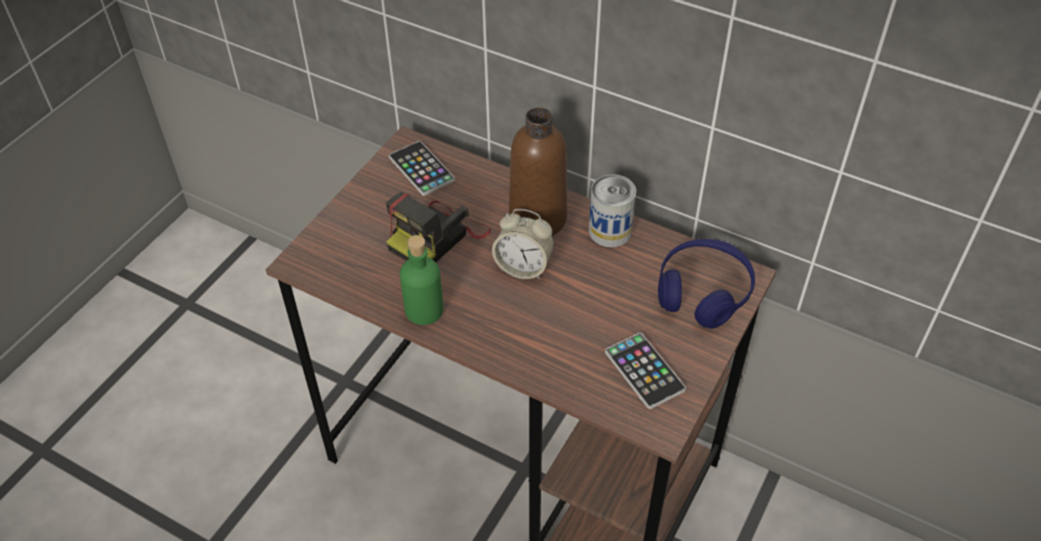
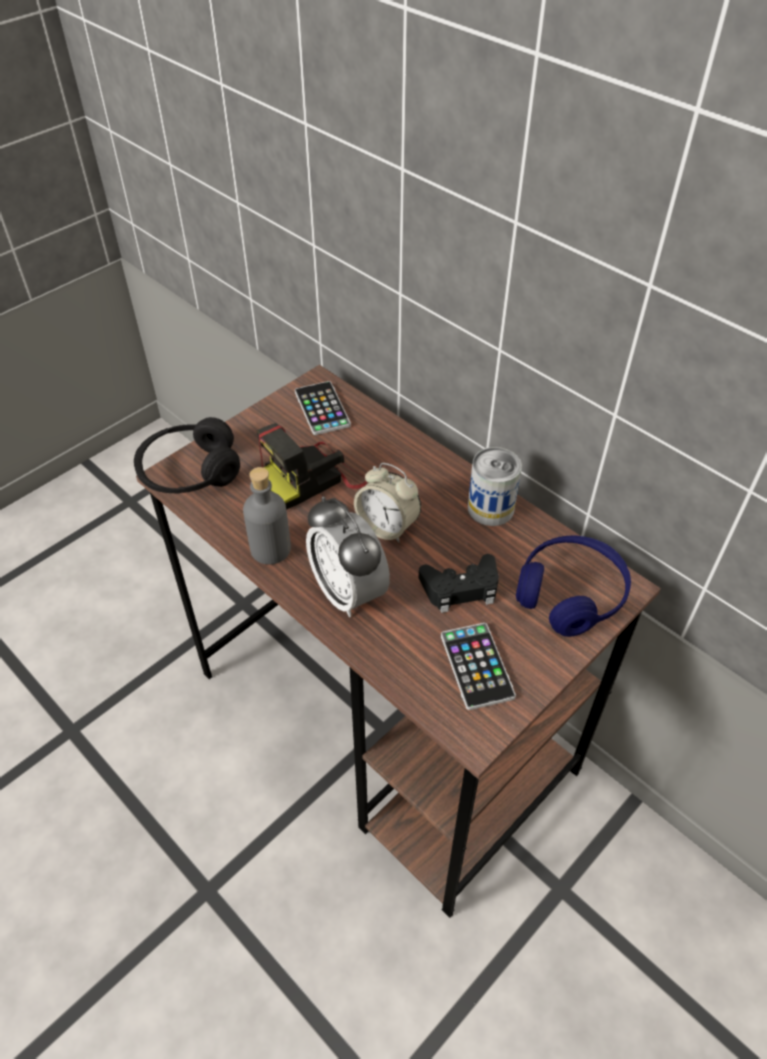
camera: 15 degrees right, 0 degrees up
green bottle [400,235,443,325] -> grey bottle [243,467,291,565]
brown bottle [509,107,567,236] -> none
none -> black headphones [134,417,240,494]
none -> alarm clock [306,496,390,617]
none -> black game controller [419,554,499,613]

